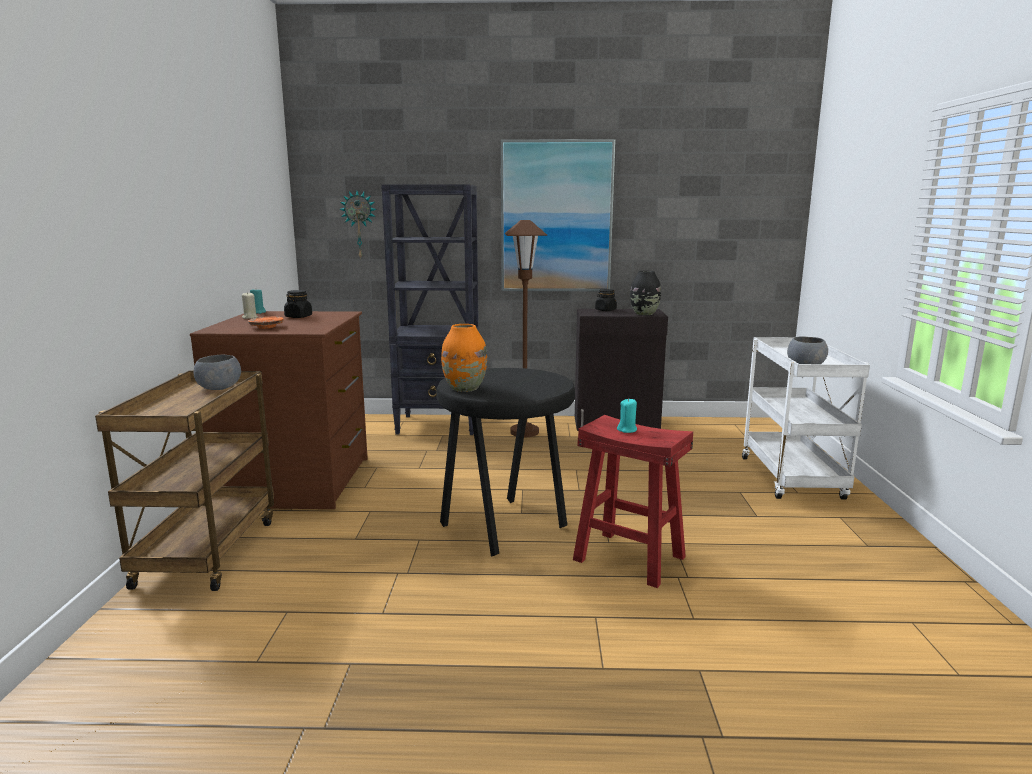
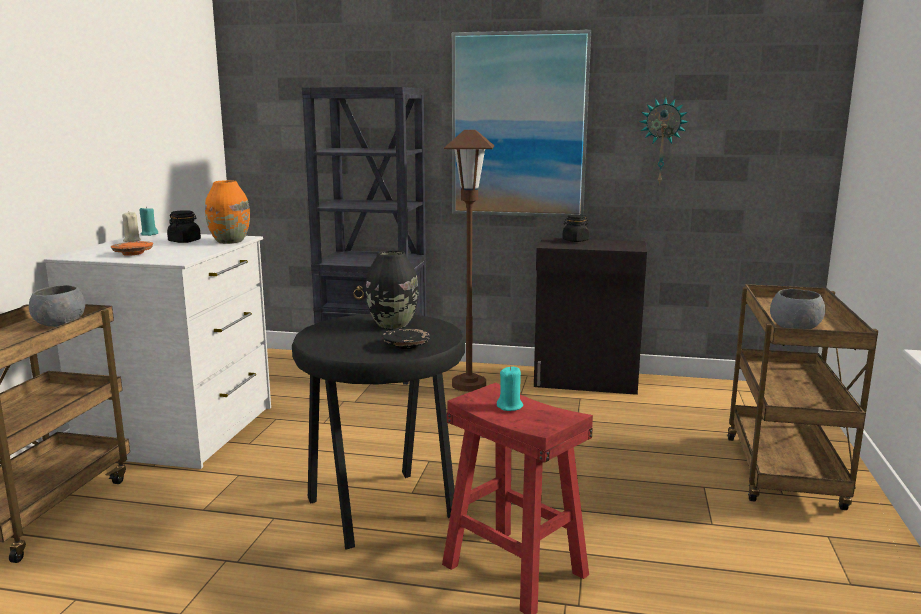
camera: 10 degrees right, 0 degrees up
brown dresser [190,311,368,509] -> white dresser [44,233,271,469]
wall clock [339,191,377,259] -> wall clock moved to [639,97,688,185]
orange vase [441,324,487,392] -> orange vase moved to [205,180,250,244]
black vase [630,271,661,315] -> black vase moved to [366,250,418,329]
white cart [742,337,870,500] -> brown cart [727,284,878,510]
none -> black plate [382,328,430,349]

